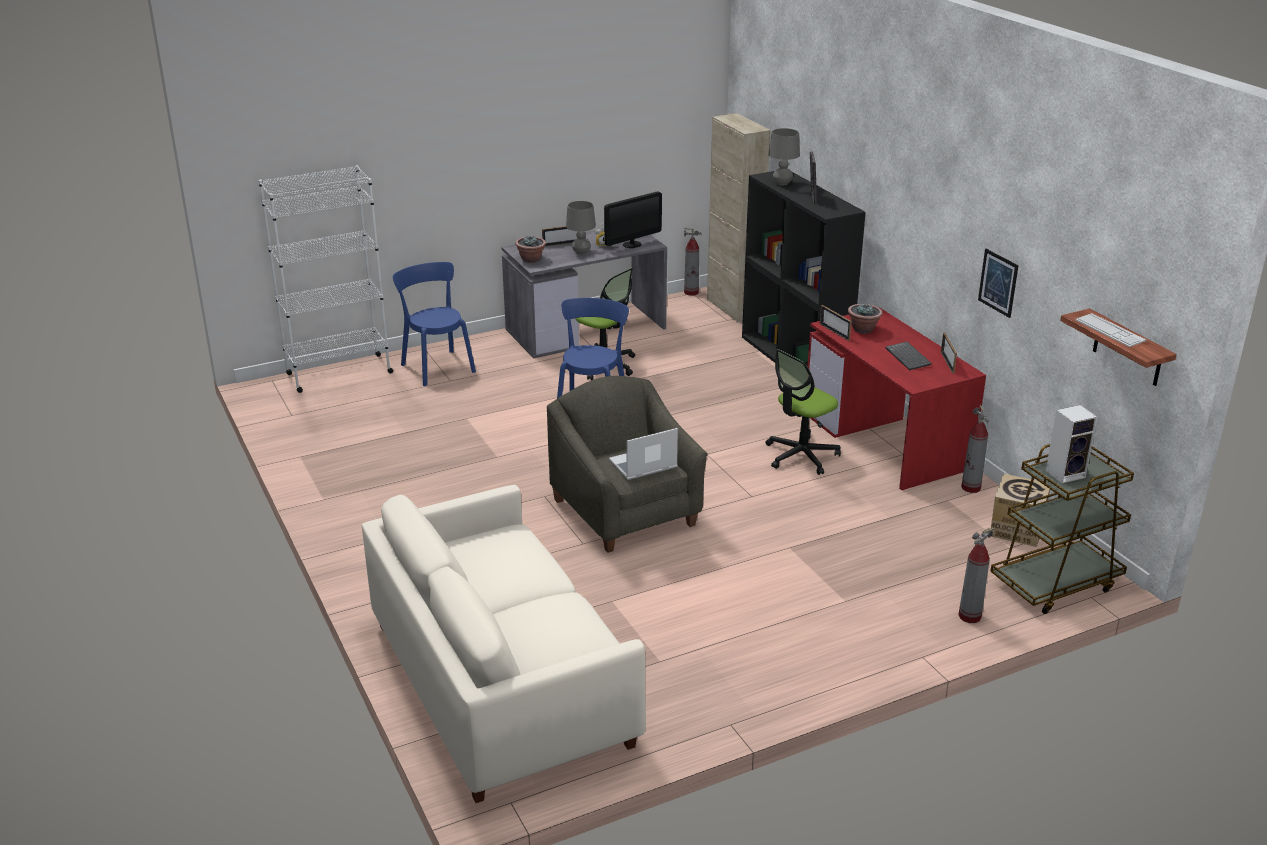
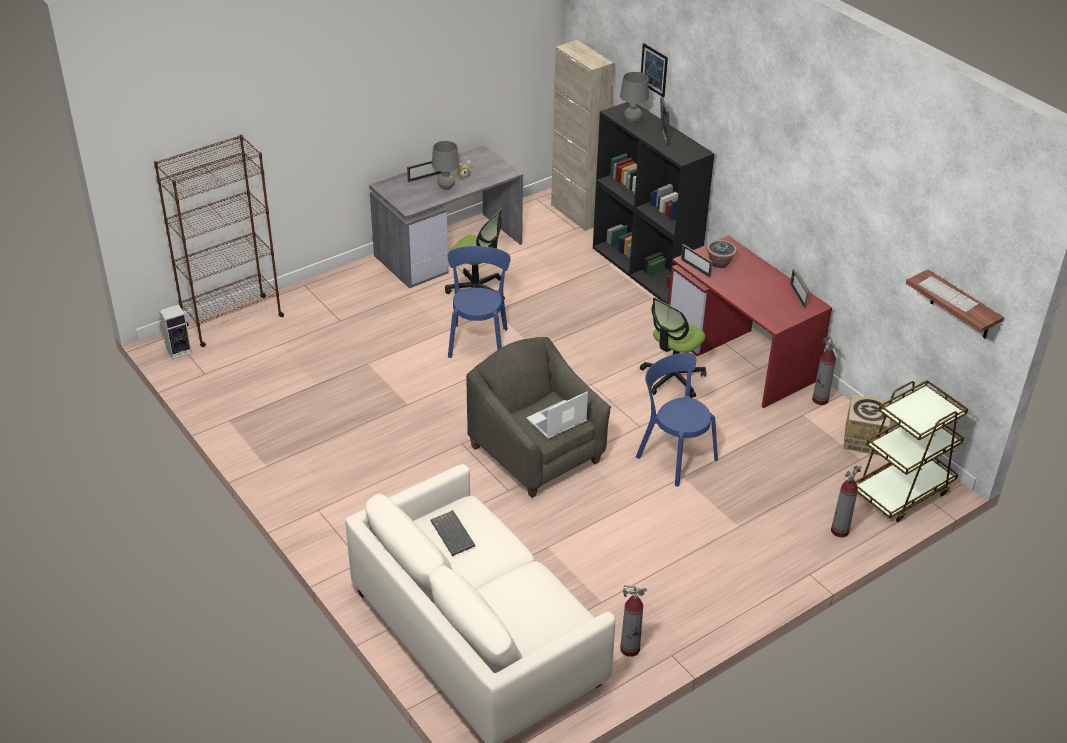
camera: 10 degrees left, 10 degrees up
white bookcase [259,165,394,393] -> brown bookcase [154,135,284,347]
blue chair [393,262,476,386] -> blue chair moved to [636,353,718,487]
potted plant [515,236,546,263] -> none
monitor [604,191,662,248] -> none
fire extinguisher [684,228,702,296] -> fire extinguisher moved to [620,585,647,657]
keyboard [885,341,932,370] -> keyboard moved to [431,510,475,556]
picture [978,249,1019,318] -> picture moved to [641,43,668,98]
speaker [1046,405,1097,483] -> speaker moved to [159,304,192,359]

